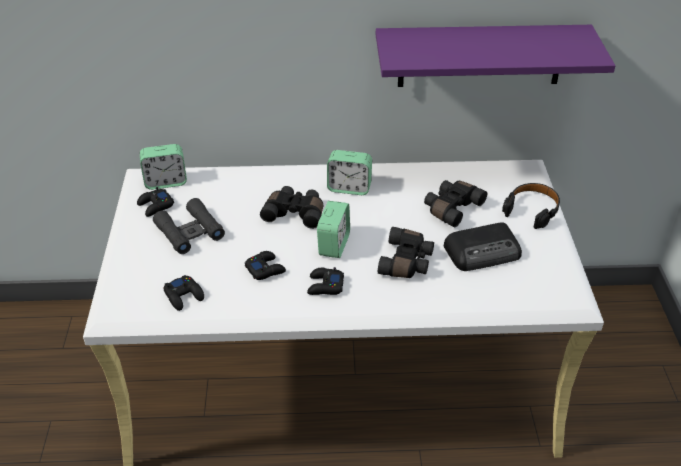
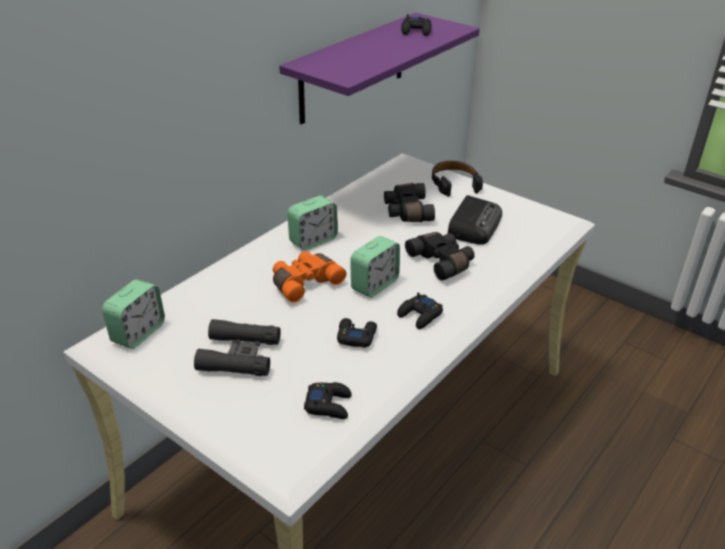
camera: 50 degrees left, 5 degrees down
black game controller [137,187,174,217] -> black game controller moved to [401,14,432,36]
black binoculars [260,186,323,229] -> orange binoculars [273,251,346,303]
alarm clock [317,201,350,258] -> alarm clock turned 75 degrees clockwise [350,236,400,297]

